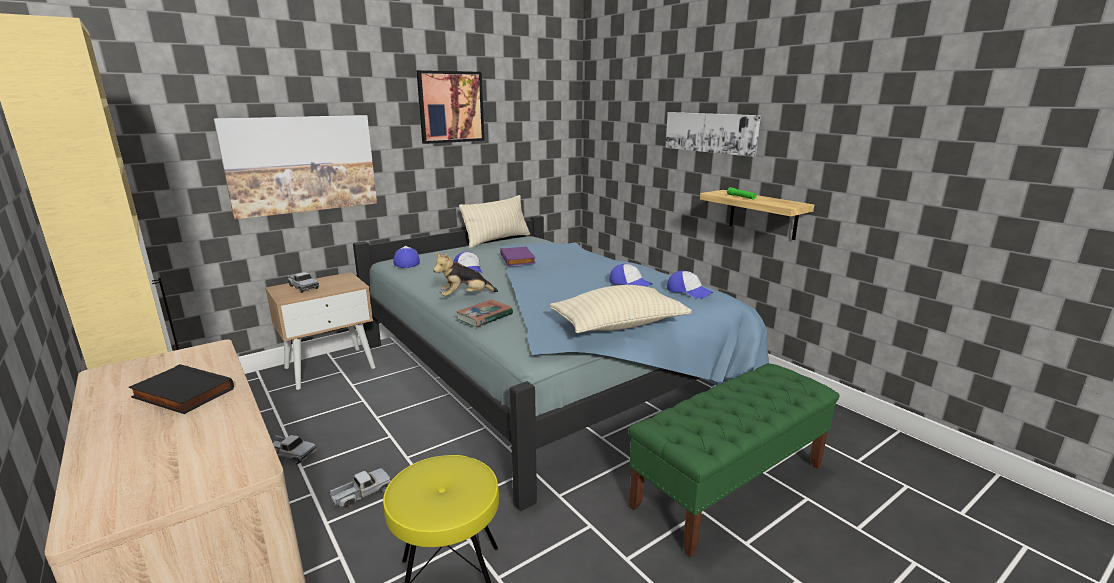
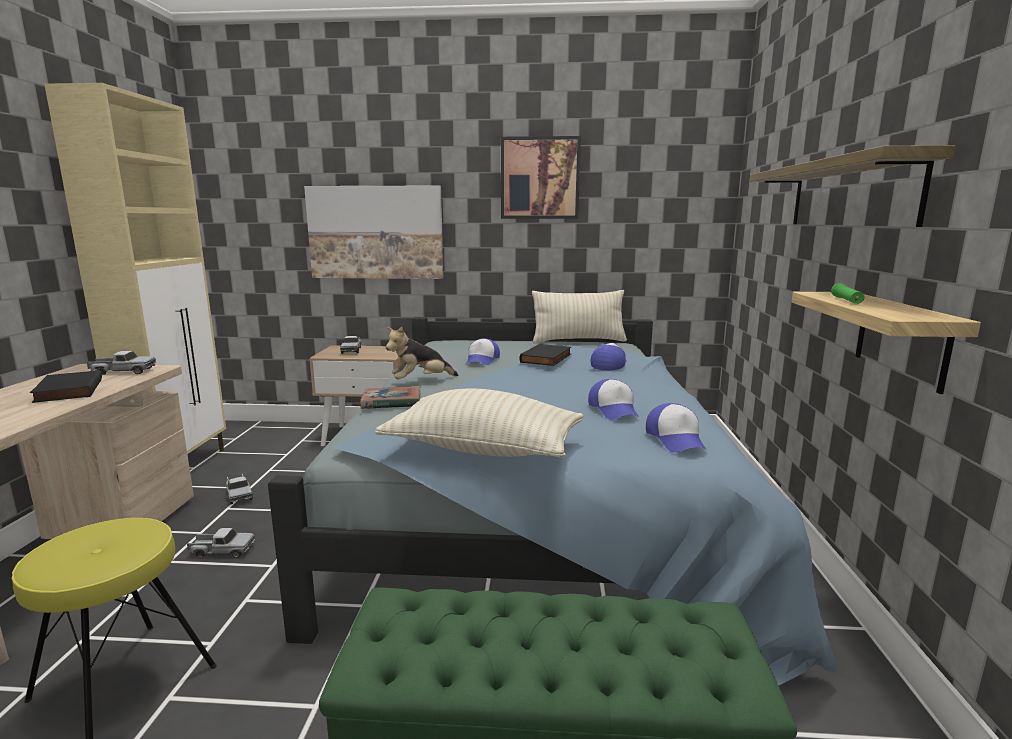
camera: 40 degrees right, 5 degrees down
cap [393,246,420,268] -> cap moved to [591,343,627,371]
plush toy [433,253,498,296] -> plush toy turned 45 degrees counterclockwise [386,327,458,379]
purple book [500,247,536,266] -> black book [519,344,571,366]
picture [665,112,761,157] -> shelf [750,145,956,227]
none -> toy truck [87,351,156,375]

